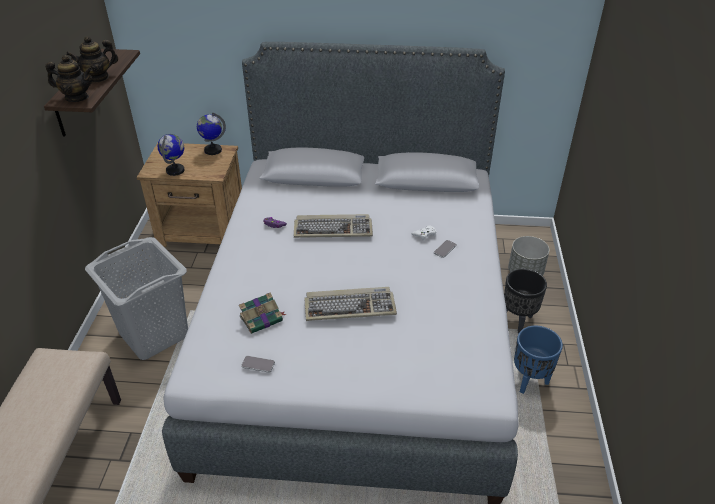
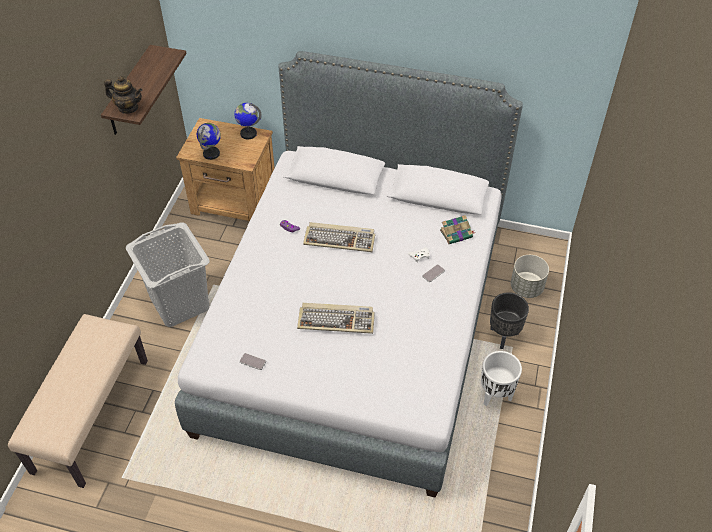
camera: 10 degrees right, 10 degrees up
teapot [66,36,118,83] -> none
book [239,292,286,334] -> book moved to [440,215,474,244]
blue planter [514,326,563,394] -> white planter [481,351,522,406]

